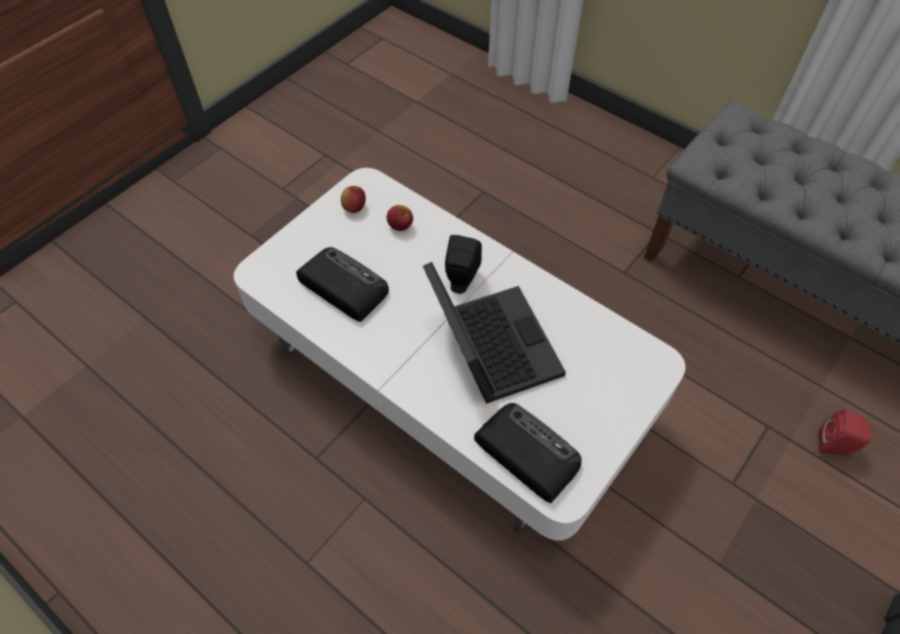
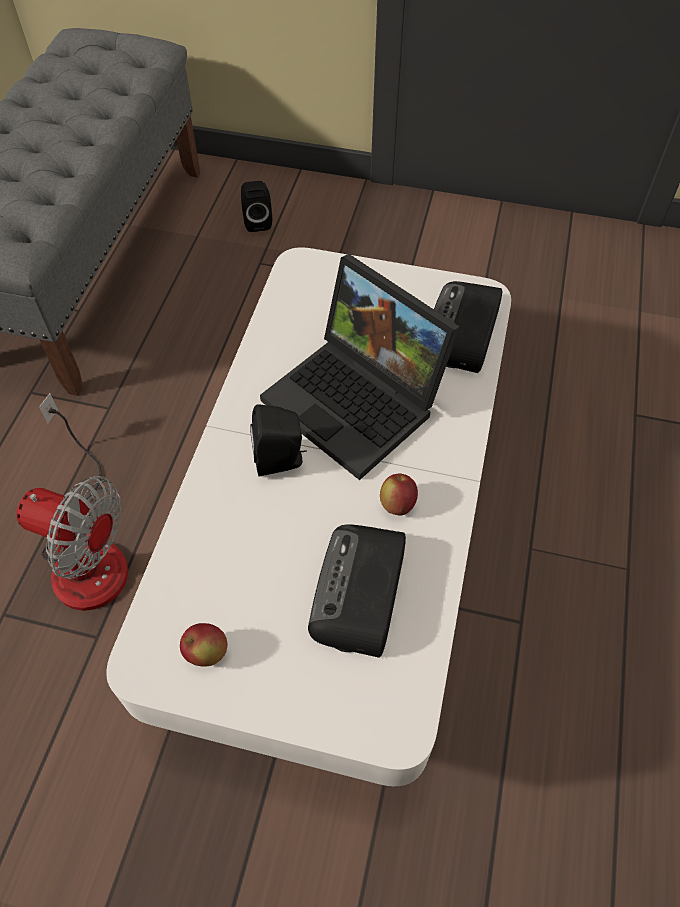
camera: 115 degrees left, 0 degrees up
apple [387,205,413,231] -> apple moved to [380,473,418,515]
laptop [423,262,566,404] -> laptop turned 90 degrees counterclockwise [260,254,460,480]
red speaker [819,409,871,455] -> black speaker [241,181,272,232]
none -> fan [16,393,128,611]

